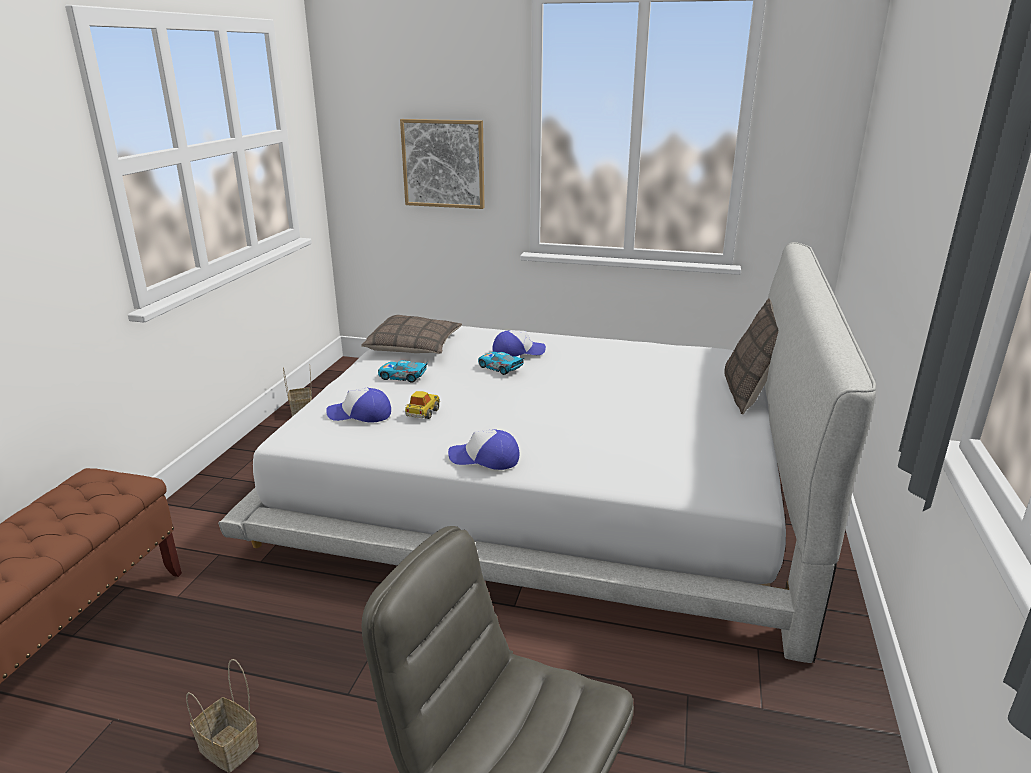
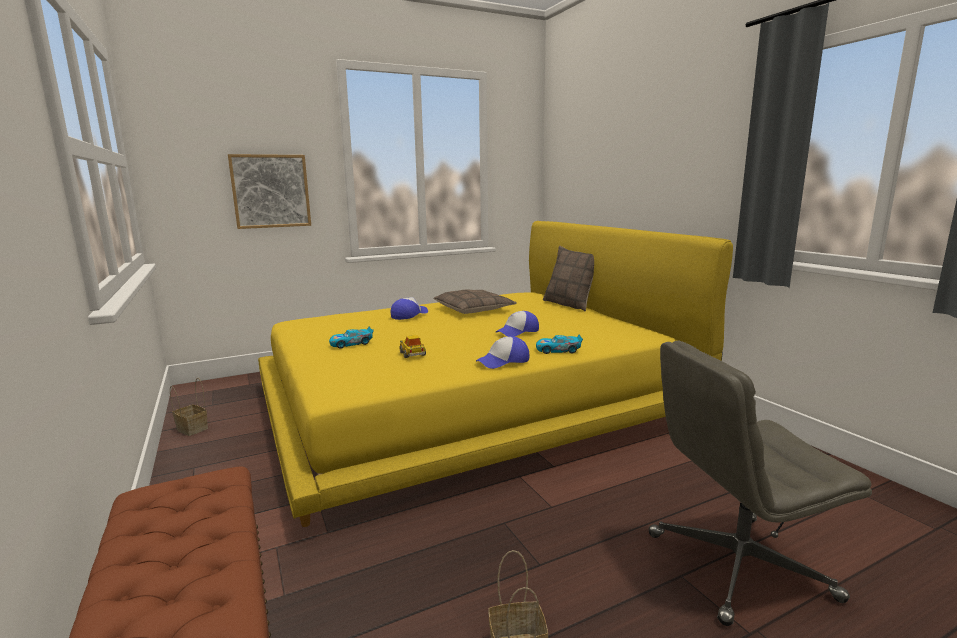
camera: 40 degrees left, 10 degrees down
white bed [218,242,876,663] -> yellow bed [258,221,733,527]
cap [326,388,391,422] -> cap moved to [496,311,539,337]
pillow [361,315,462,354] -> pillow moved to [434,290,517,314]
toy car [478,352,524,375] -> toy car moved to [536,334,583,354]

